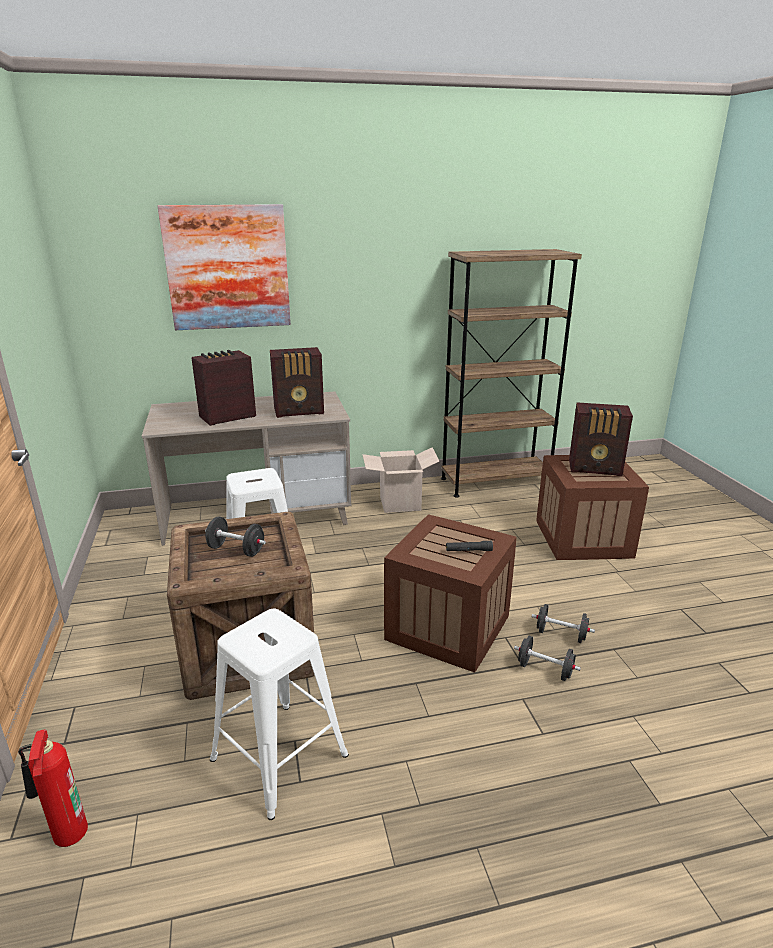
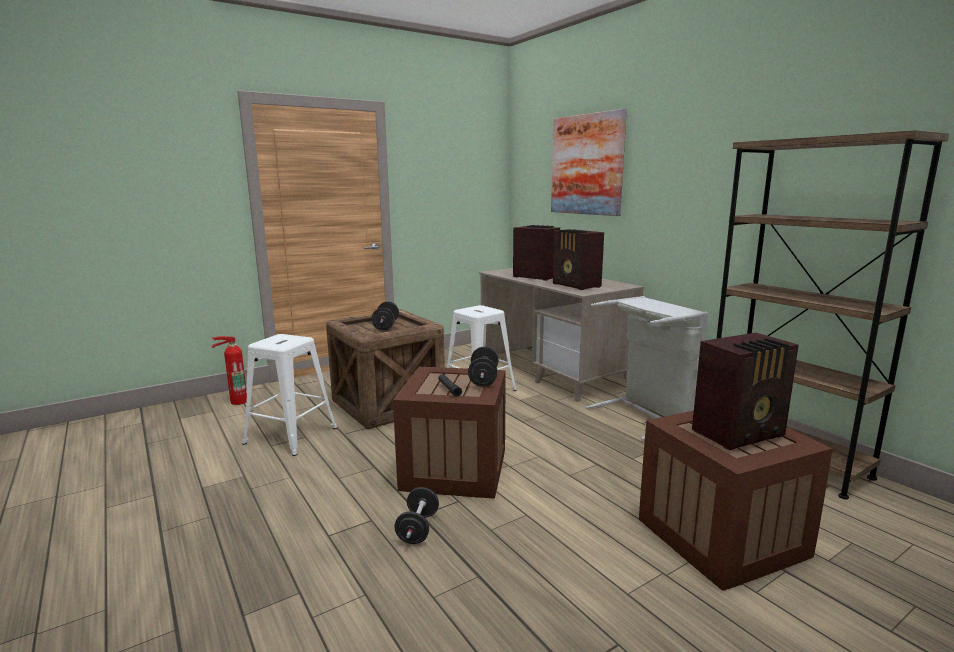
camera: 70 degrees right, 10 degrees down
cardboard box [362,447,440,513] -> grey laundry basket [586,296,708,440]
black dumbbell [532,604,595,643] -> black dumbbell moved to [468,347,499,387]
radio [569,402,633,476] -> radio turned 105 degrees counterclockwise [692,333,799,450]

